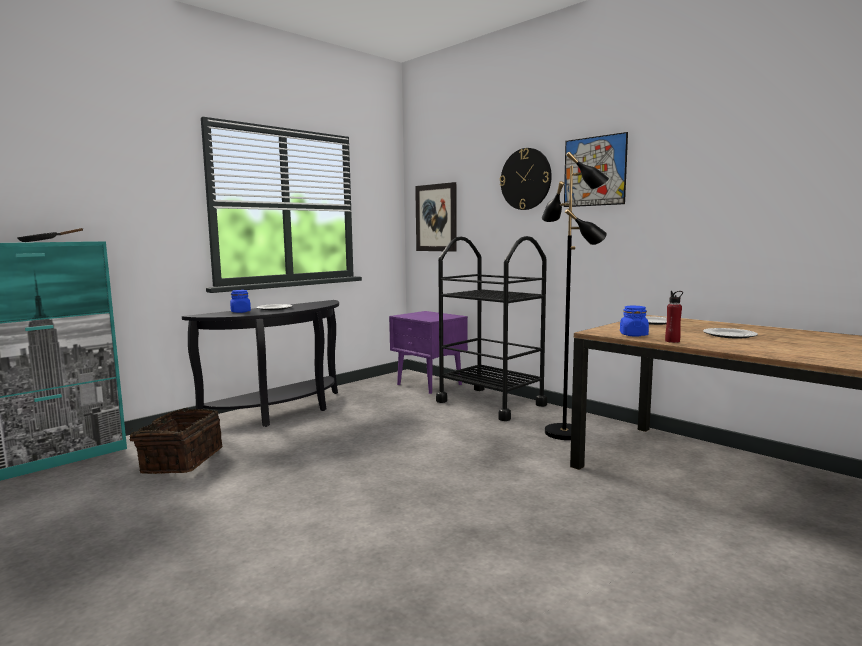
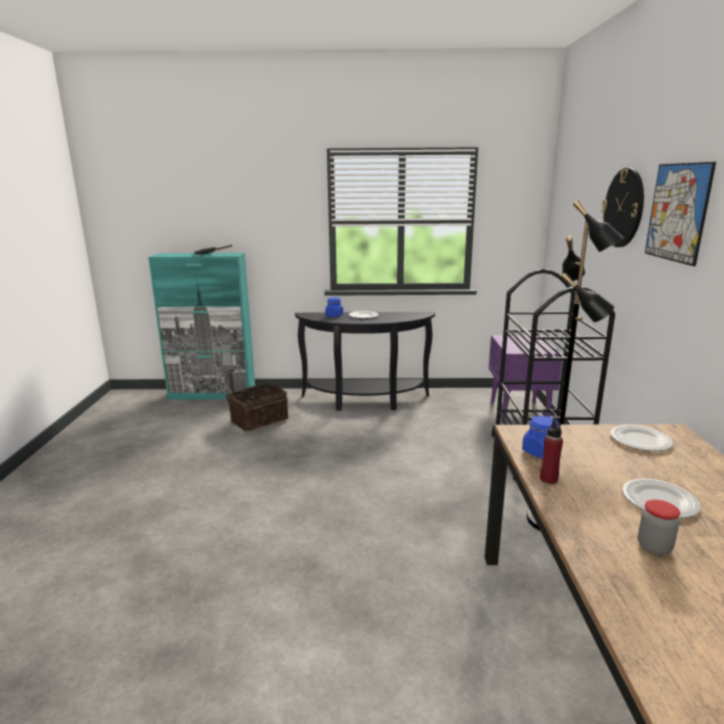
camera: 45 degrees right, 10 degrees up
picture [415,182,457,252] -> none
none -> jar [638,500,680,556]

